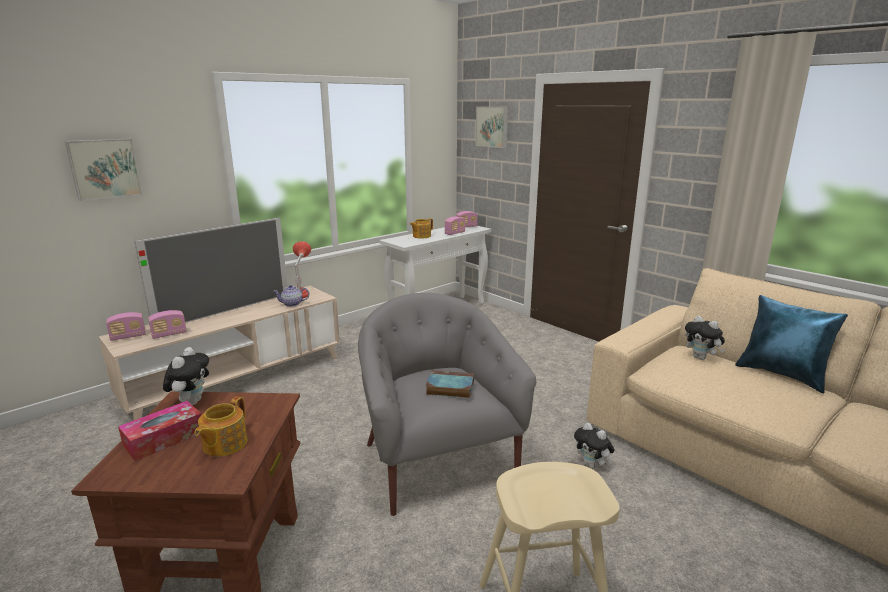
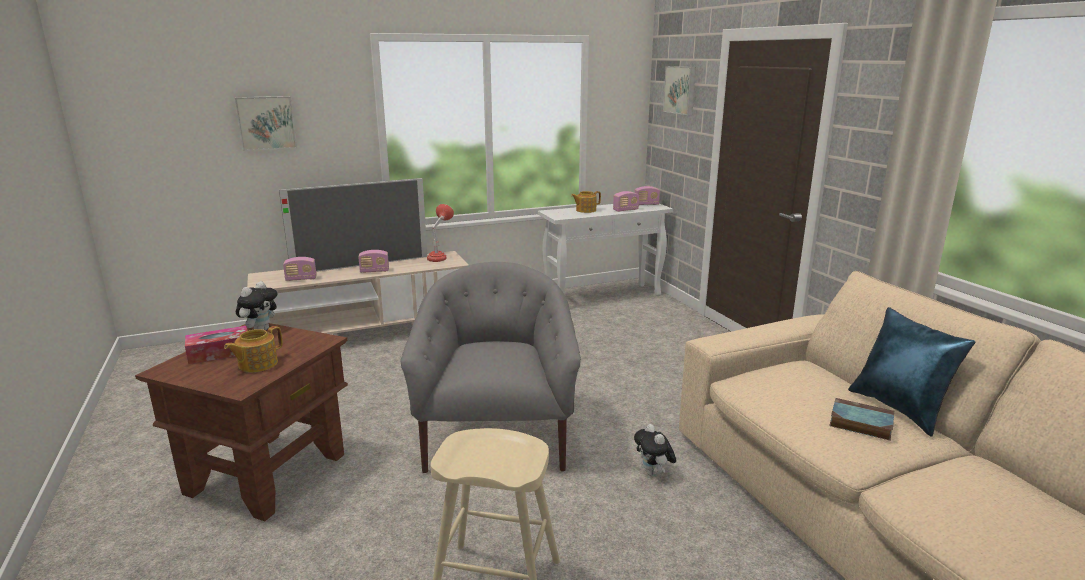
camera: 20 degrees right, 0 degrees up
radio [106,312,146,341] -> radio moved to [358,250,389,273]
teapot [273,285,309,307] -> none
book [426,370,474,398] -> book moved to [829,398,894,441]
plush toy [685,316,725,360] -> none

